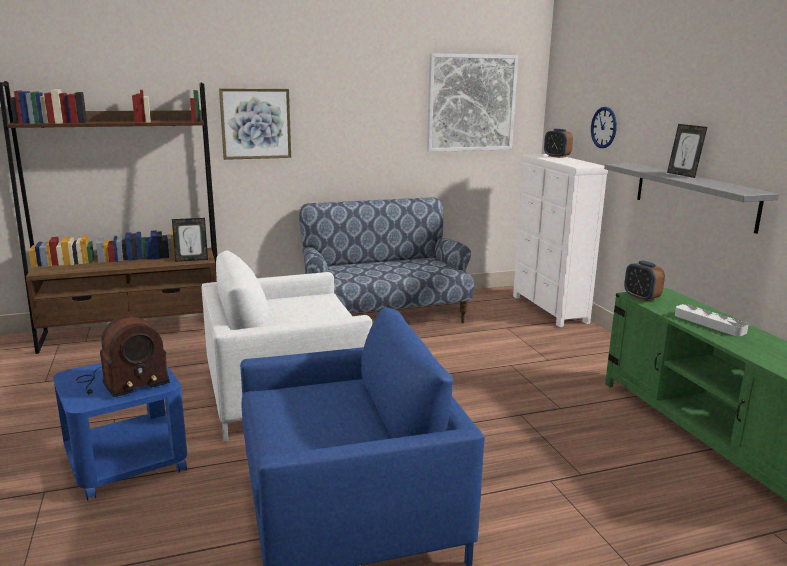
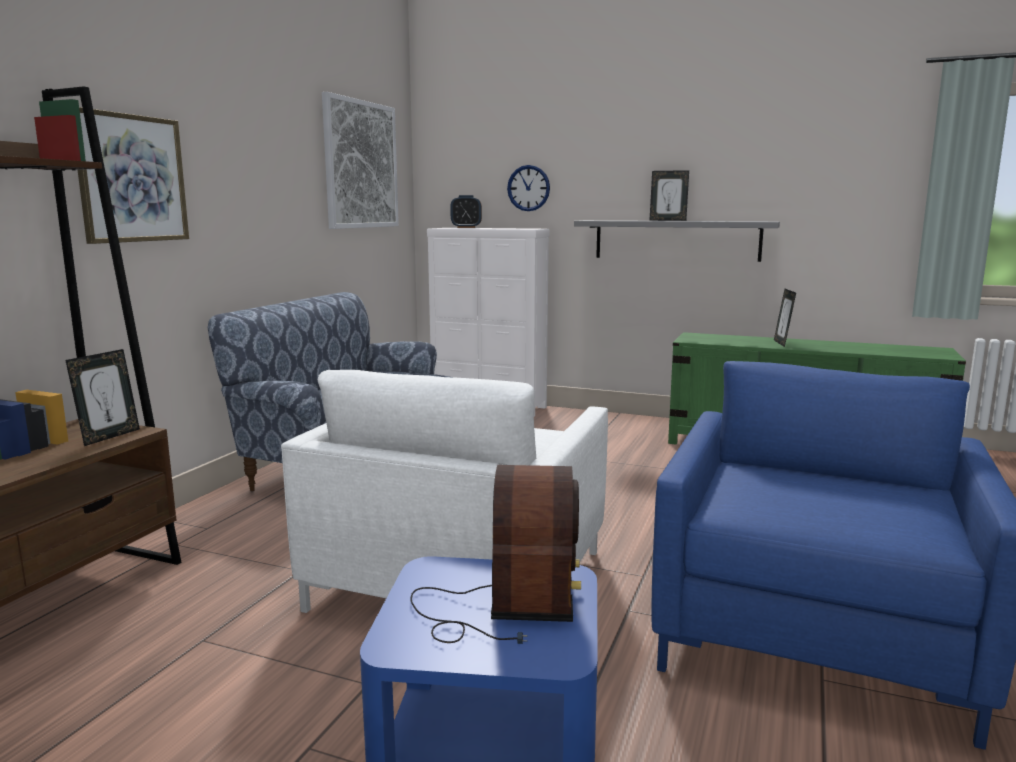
camera: 50 degrees left, 5 degrees down
alarm clock [624,260,665,302] -> none
grey tray [675,304,749,336] -> picture frame [774,289,796,347]

